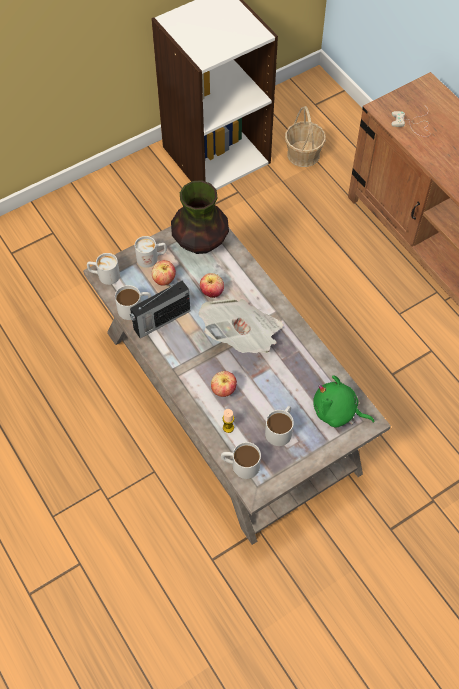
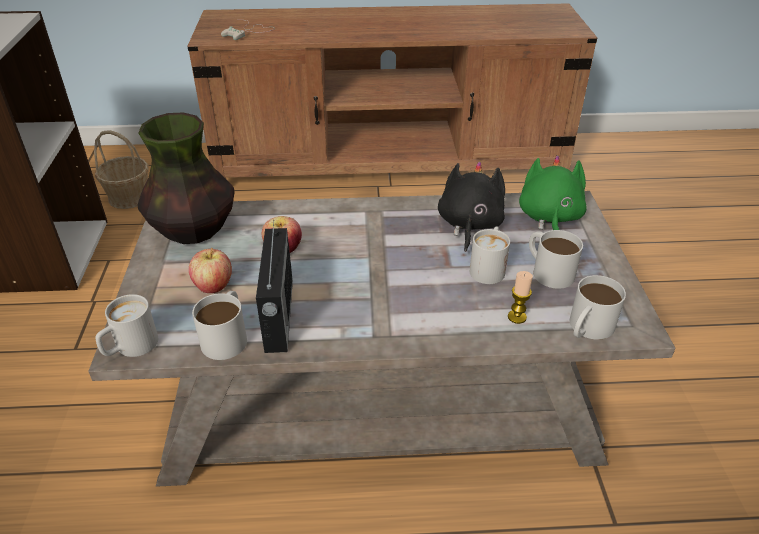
camera: 60 degrees left, 20 degrees down
white mug [135,236,167,268] -> white mug moved to [470,226,510,284]
newspaper [199,299,283,353] -> none
apple [211,371,237,397] -> none
green plush toy [313,375,375,427] -> green plush toy turned 135 degrees clockwise [519,155,587,230]
none -> black plush toy [438,162,505,252]

